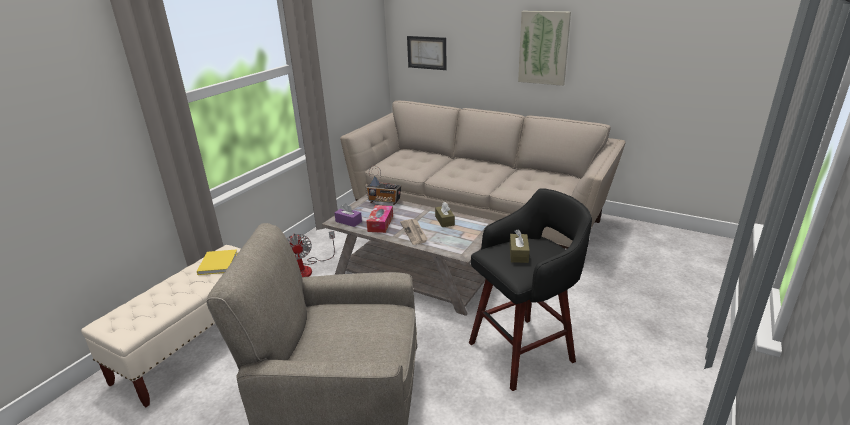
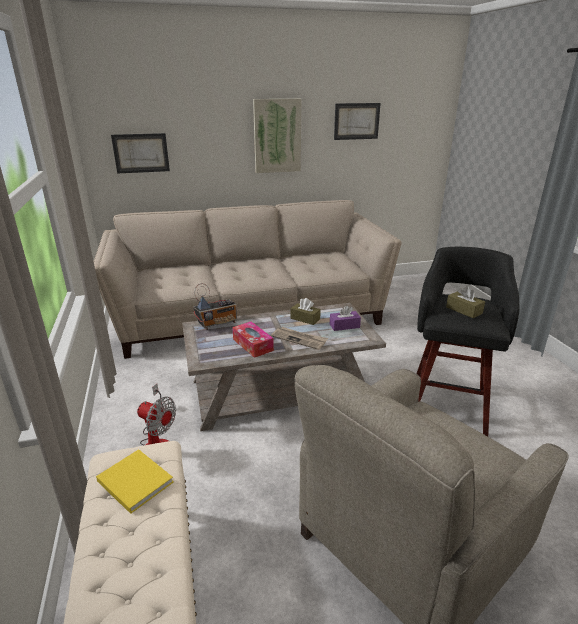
camera: 45 degrees left, 0 degrees up
purple tissue box [334,203,362,227] -> purple tissue box moved to [330,305,361,331]
none -> picture [334,103,381,140]

